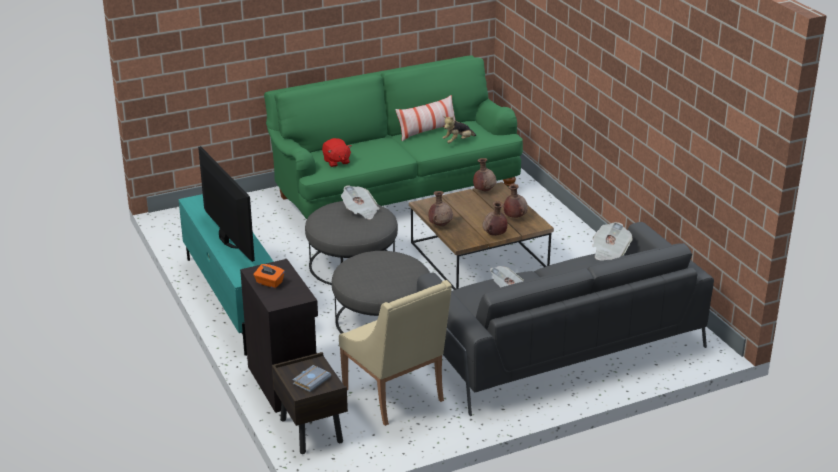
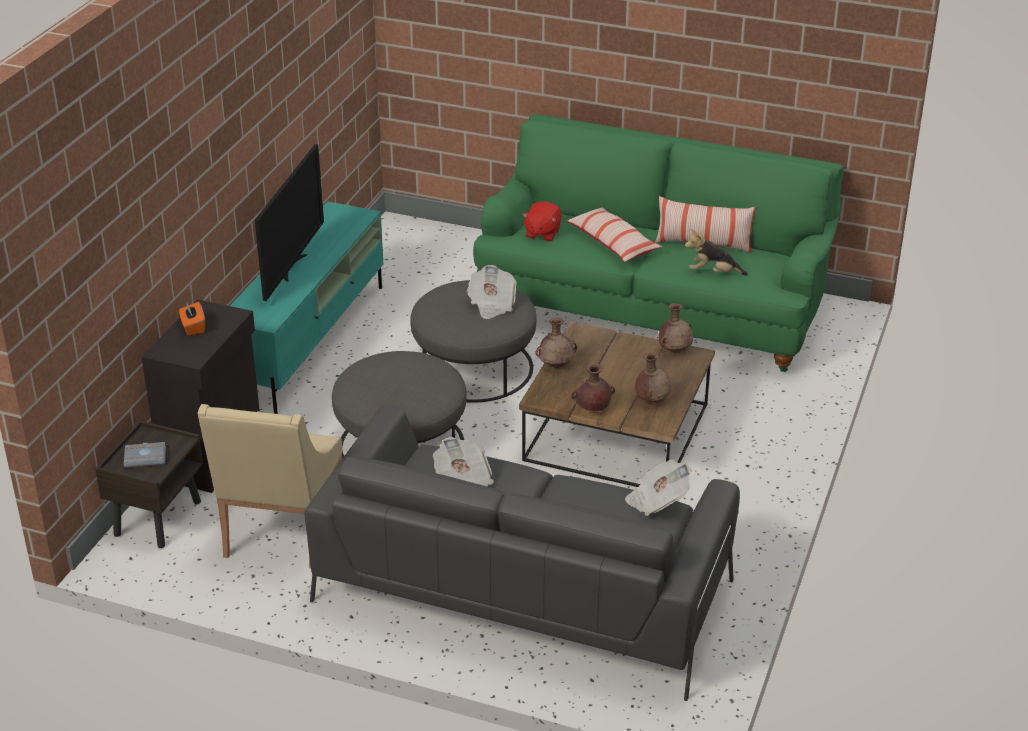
camera: 45 degrees right, 5 degrees up
none -> pillow [567,207,662,262]

